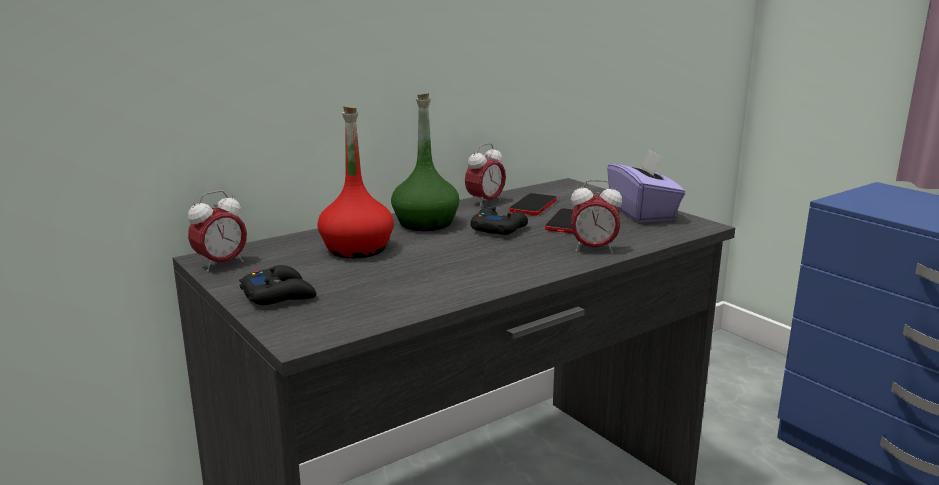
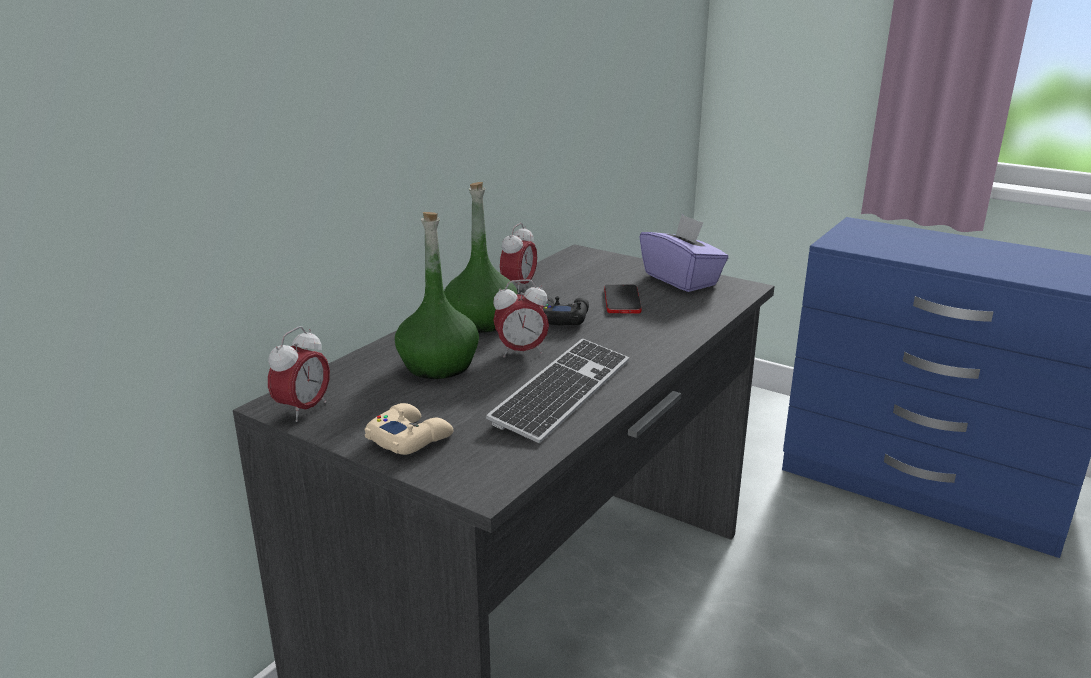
camera: 20 degrees left, 5 degrees up
black game controller [239,265,316,305] -> beige game controller [364,403,454,455]
red bottle [318,106,394,258] -> green bottle [395,212,479,379]
phone [509,193,557,216] -> none
alarm clock [571,180,622,253] -> alarm clock moved to [493,279,549,357]
none -> keyboard [486,339,629,443]

